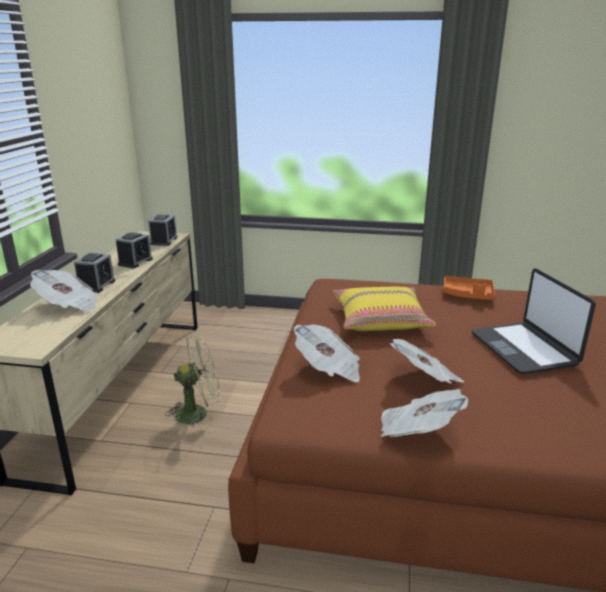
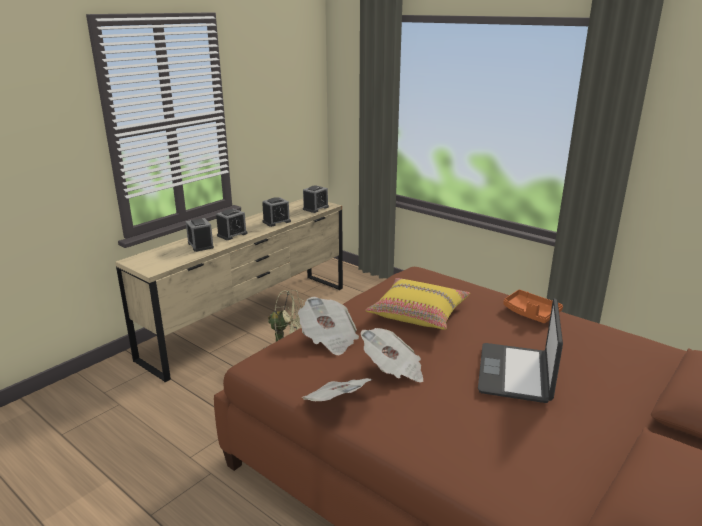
camera: 30 degrees right, 0 degrees up
newspaper [30,270,99,312] -> alarm clock [186,218,214,252]

